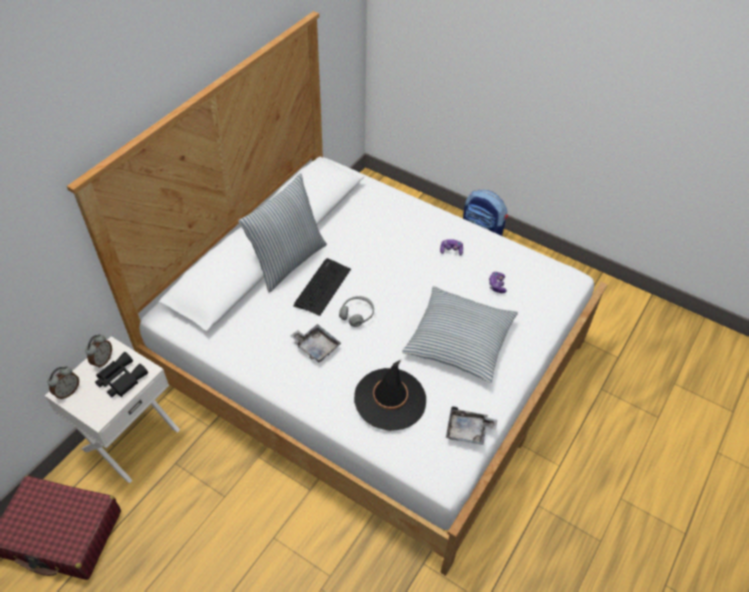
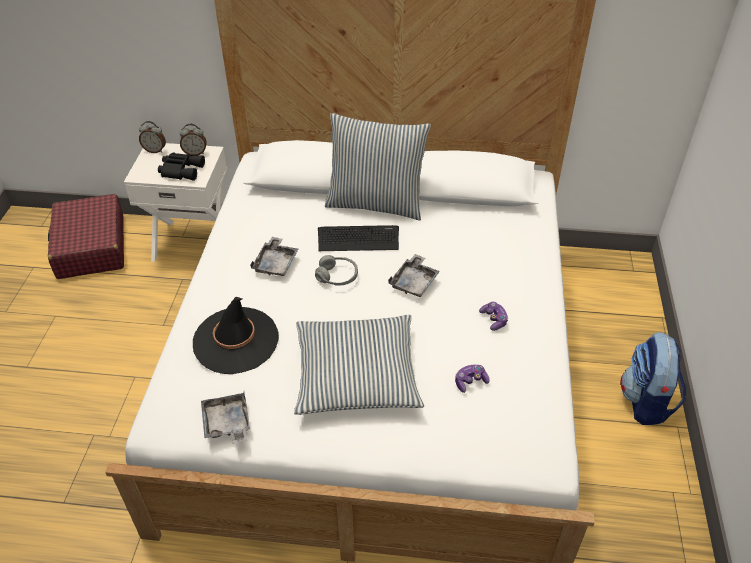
camera: 65 degrees right, 5 degrees down
none -> grey tray [388,254,440,297]

